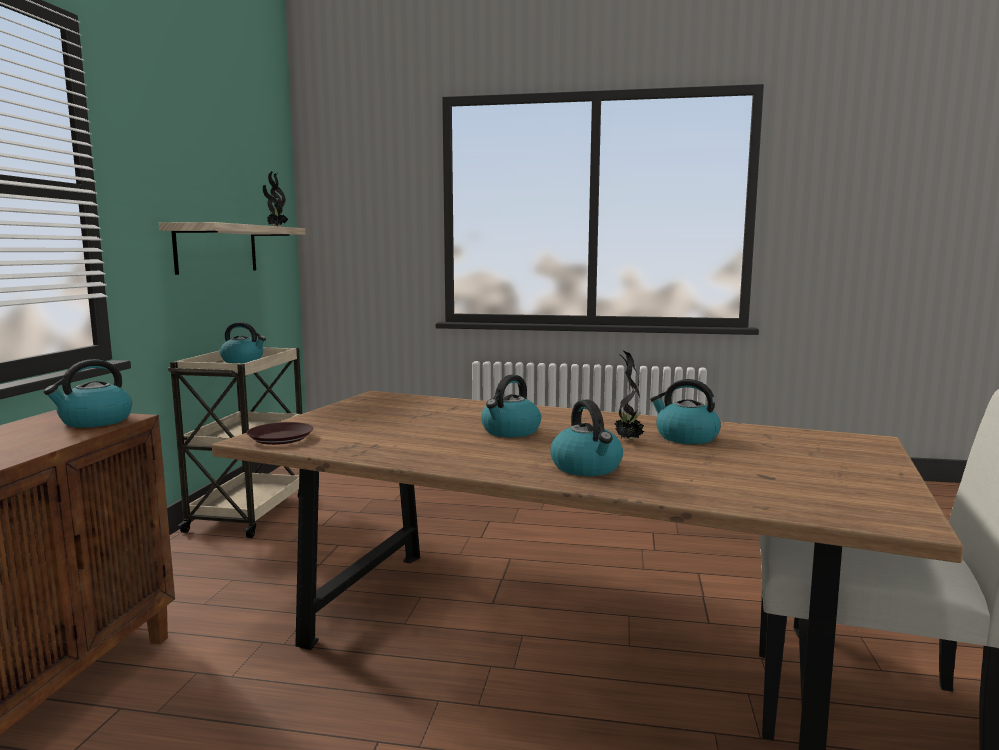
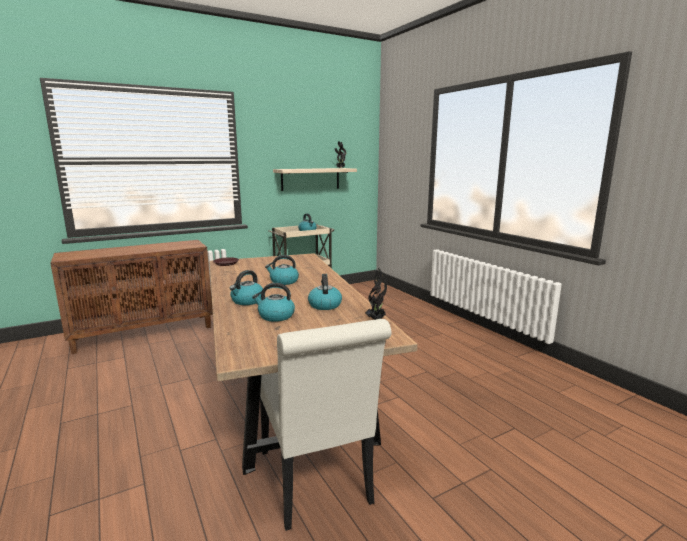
camera: 50 degrees right, 5 degrees up
kettle [44,359,132,428] -> kettle moved to [252,283,295,322]
potted plant [611,351,644,440] -> potted plant moved to [365,268,387,320]

